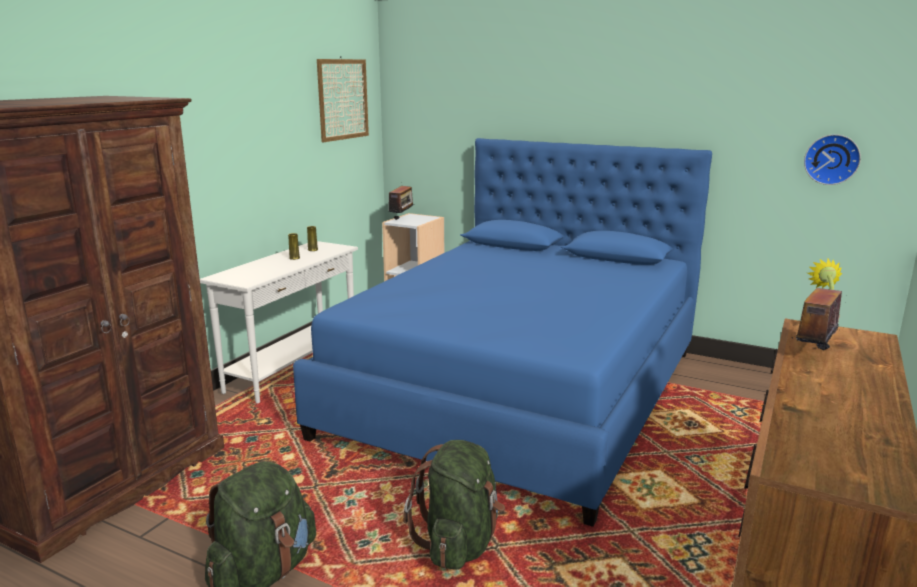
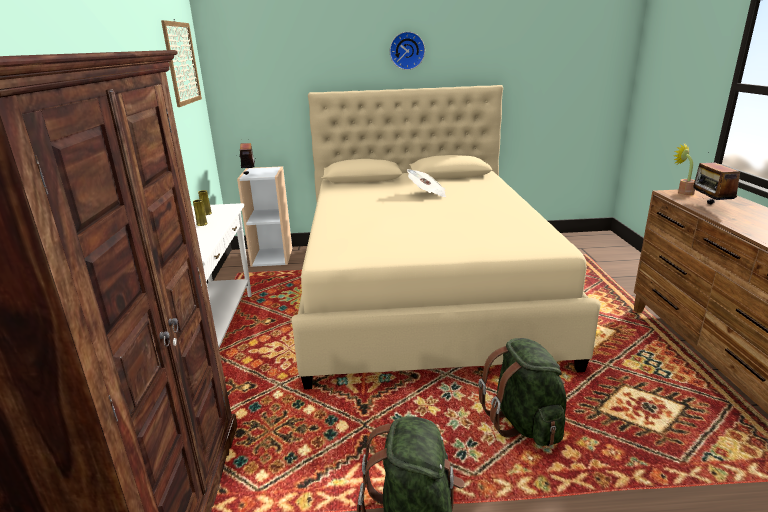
camera: 30 degrees left, 5 degrees up
blue bed [293,138,712,527] -> beige bed [291,85,601,389]
wall clock [804,134,861,185] -> wall clock moved to [390,31,425,70]
none -> newspaper [407,169,446,197]

